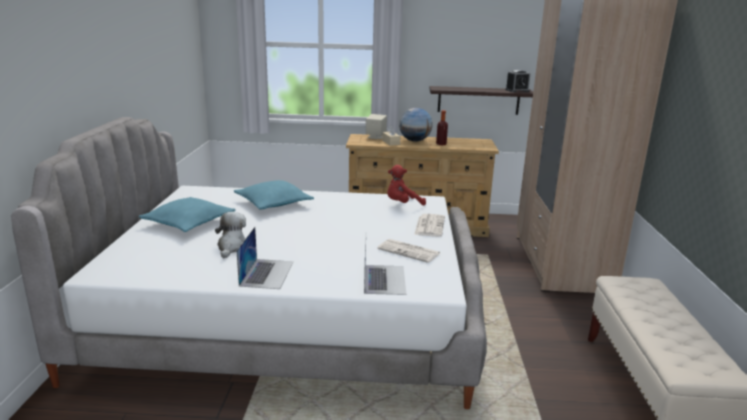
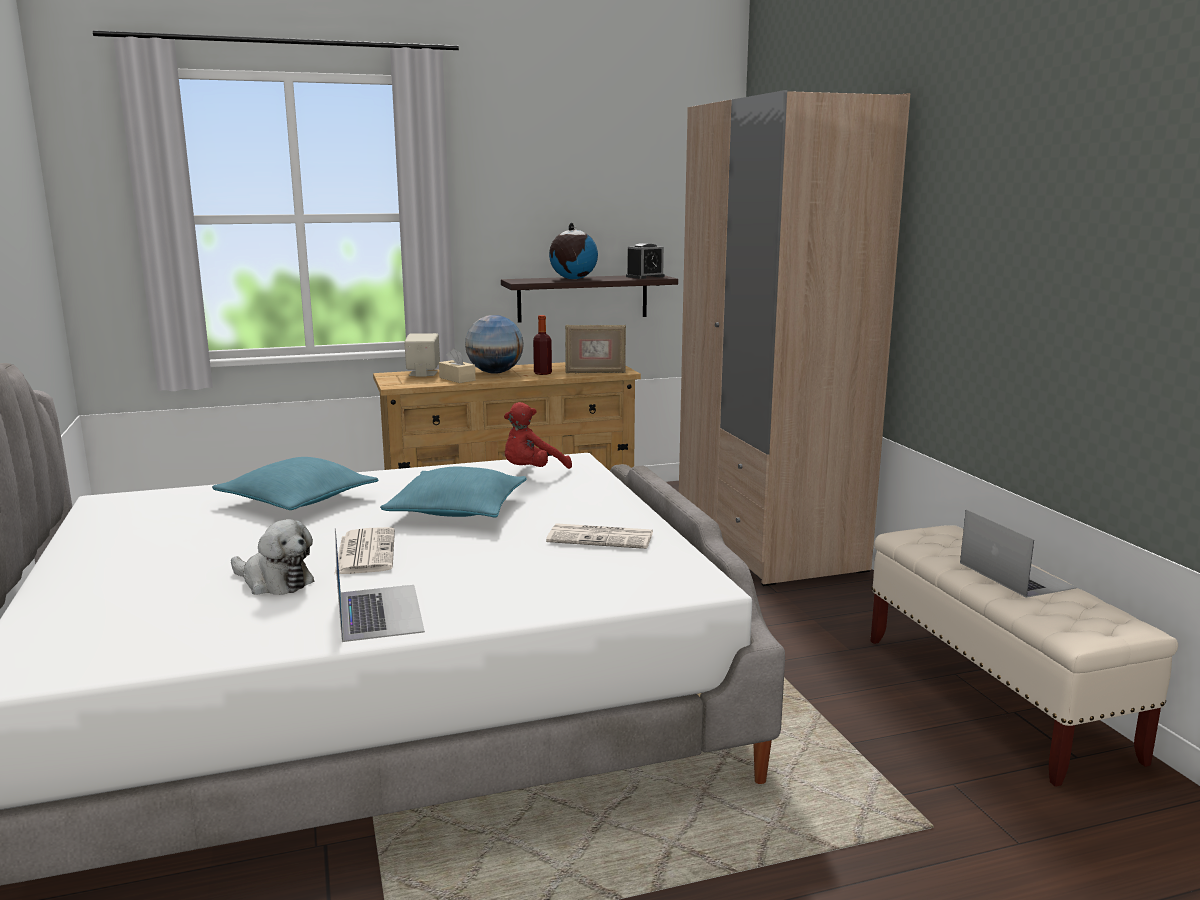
camera: 20 degrees left, 5 degrees down
turquoise pillow [139,197,236,232] -> turquoise pillow moved to [380,467,527,517]
plush toy [215,212,246,258] -> plush toy turned 135 degrees clockwise [231,519,314,595]
laptop [364,241,406,295] -> laptop moved to [960,510,1077,598]
newspaper [414,214,445,237] -> newspaper moved to [334,527,395,575]
none -> globe [549,223,598,279]
none -> picture frame [565,325,626,373]

